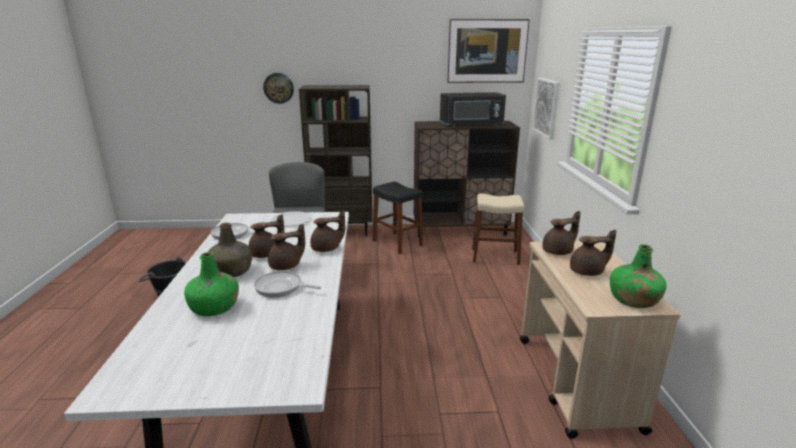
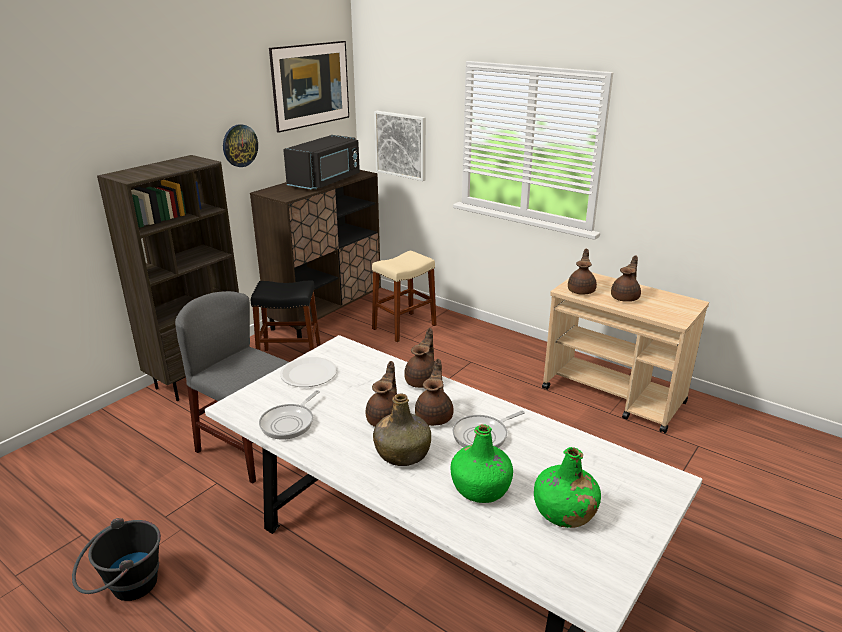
camera: 50 degrees left, 5 degrees up
wall clock [263,73,294,104] -> wall clock moved to [223,124,258,167]
green bottle [610,244,667,308] -> green bottle moved to [534,447,601,528]

